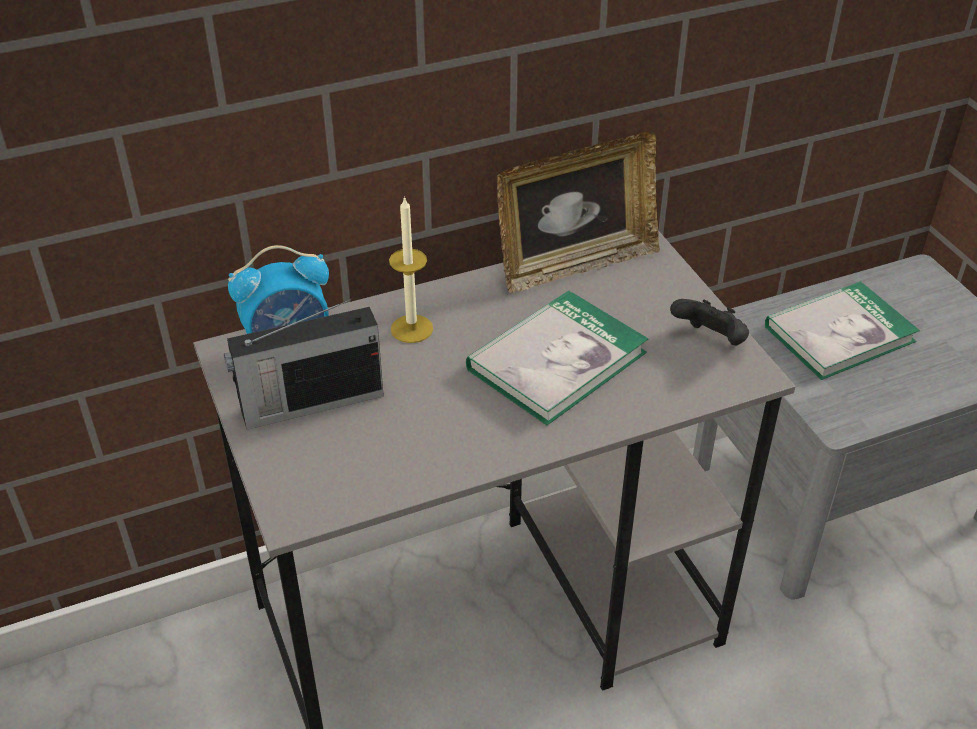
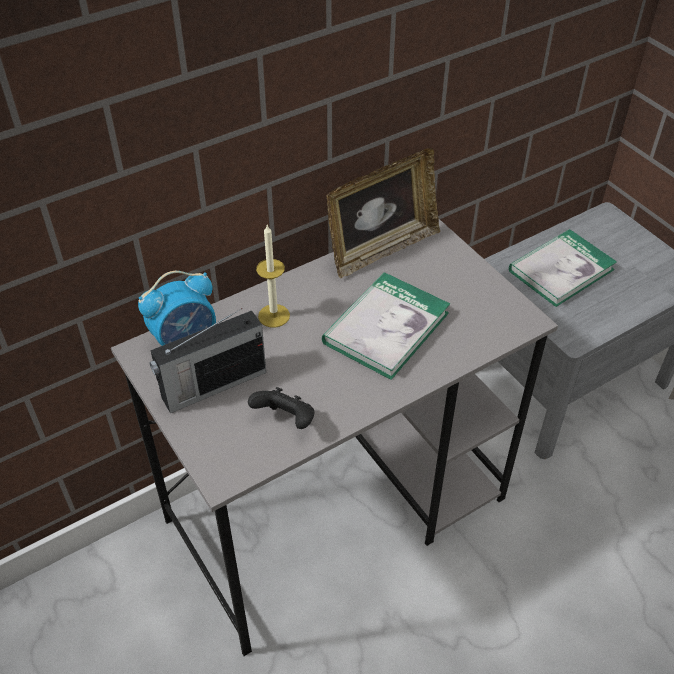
camera: 10 degrees left, 5 degrees up
black game controller [670,299,749,345] -> black game controller moved to [248,387,315,429]

